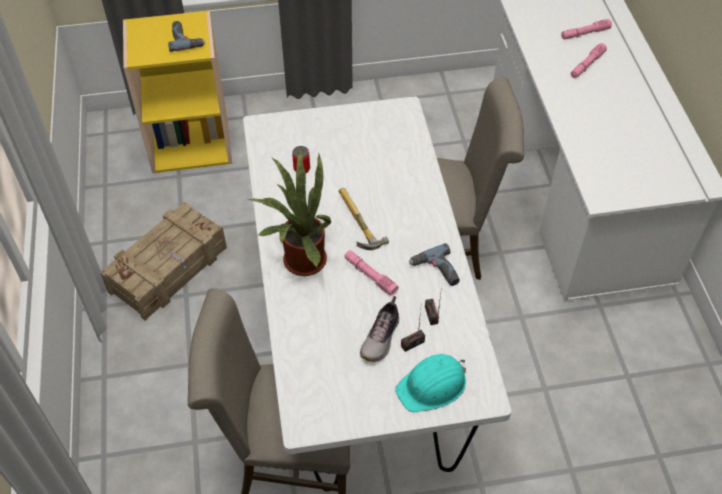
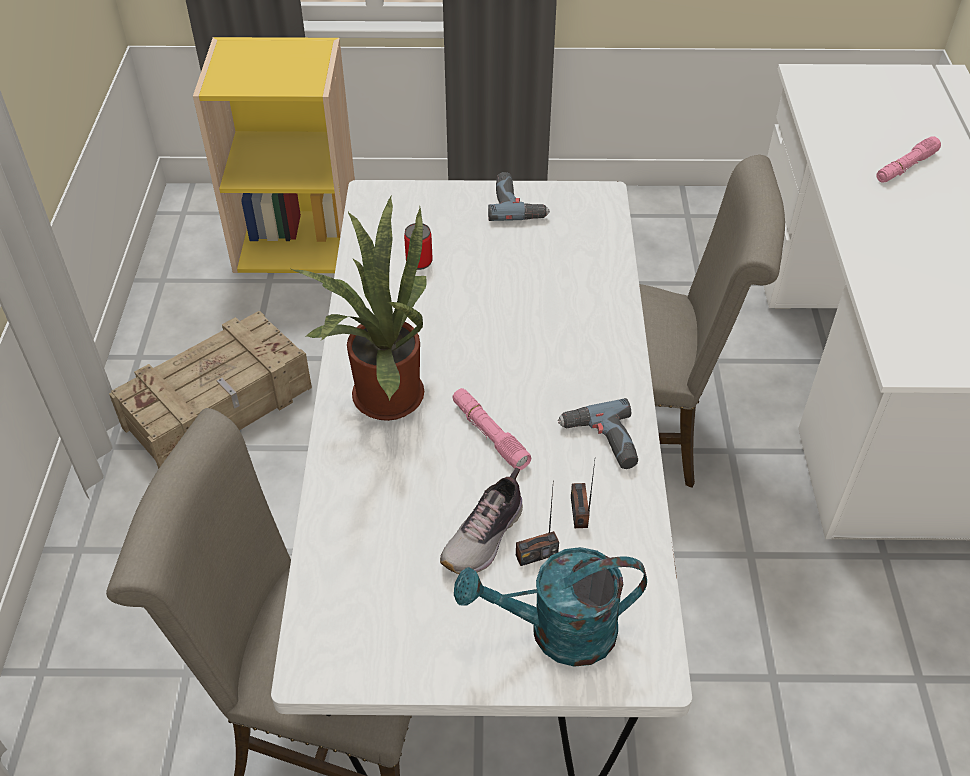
camera: 10 degrees right, 5 degrees down
power drill [168,21,205,52] -> power drill moved to [488,172,550,221]
hammer [339,188,389,250] -> none
turquoise hard hat [395,354,466,412] -> turquoise watering can [454,547,647,667]
pink flashlight [561,19,612,39] -> none

